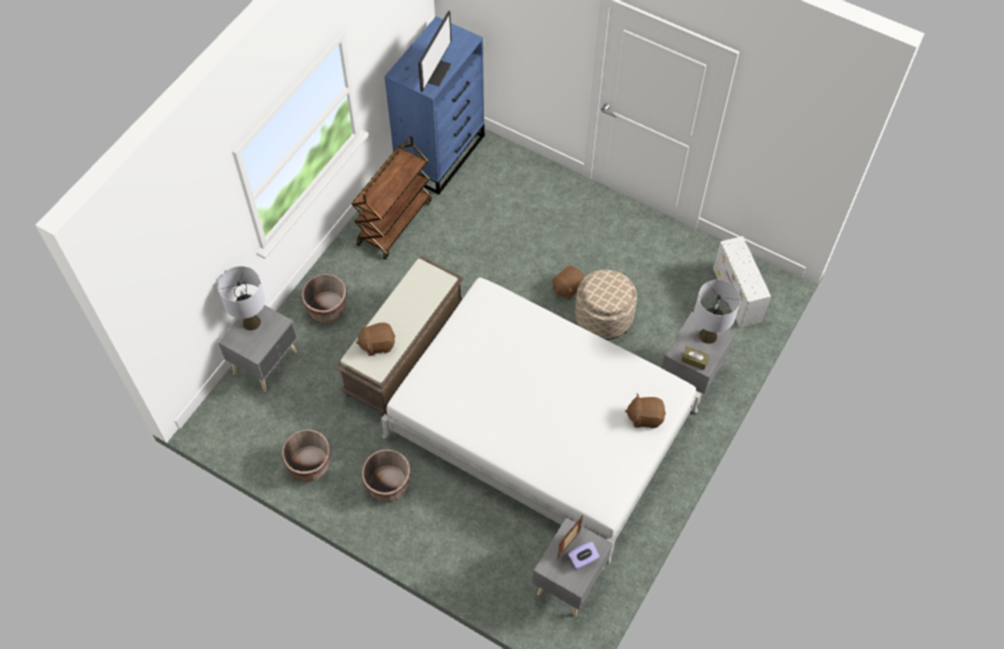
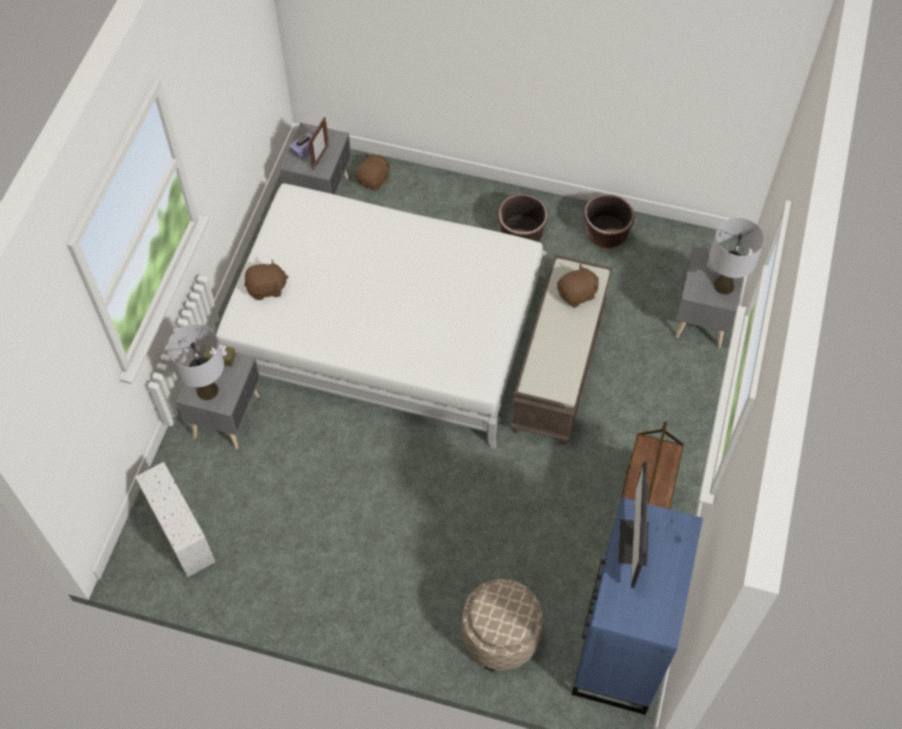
camera: 165 degrees right, 0 degrees up
brown planter [302,274,347,323] -> none
brown plush toy [553,266,585,300] -> brown plush toy moved to [355,153,391,190]
beige ottoman [575,270,637,340] -> beige ottoman moved to [462,579,543,671]

